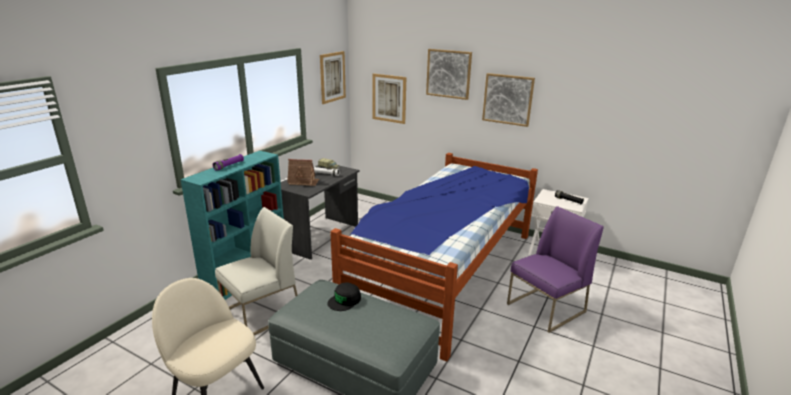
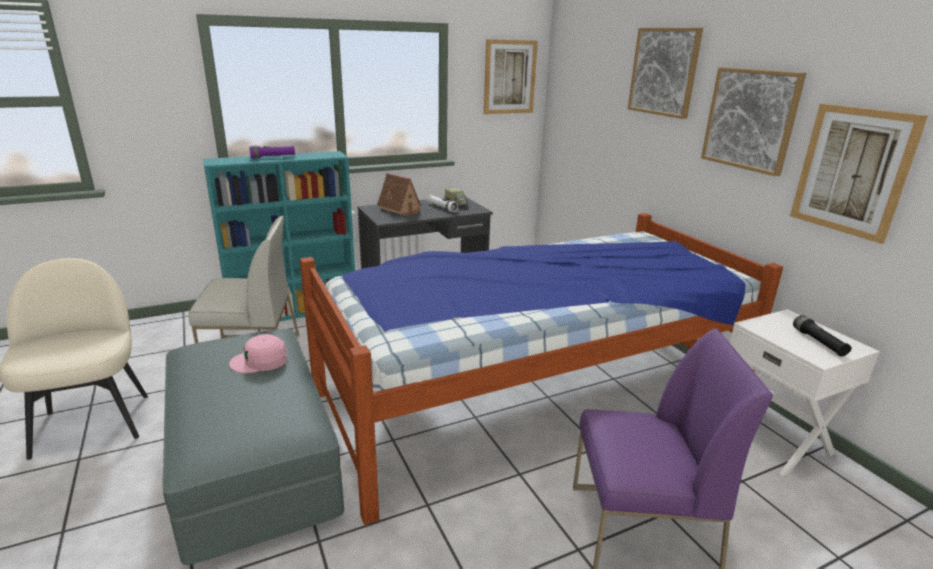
camera: 35 degrees right, 0 degrees up
black cap [327,282,361,311] -> pink cap [229,334,287,373]
picture [372,74,406,124] -> picture moved to [790,104,928,244]

